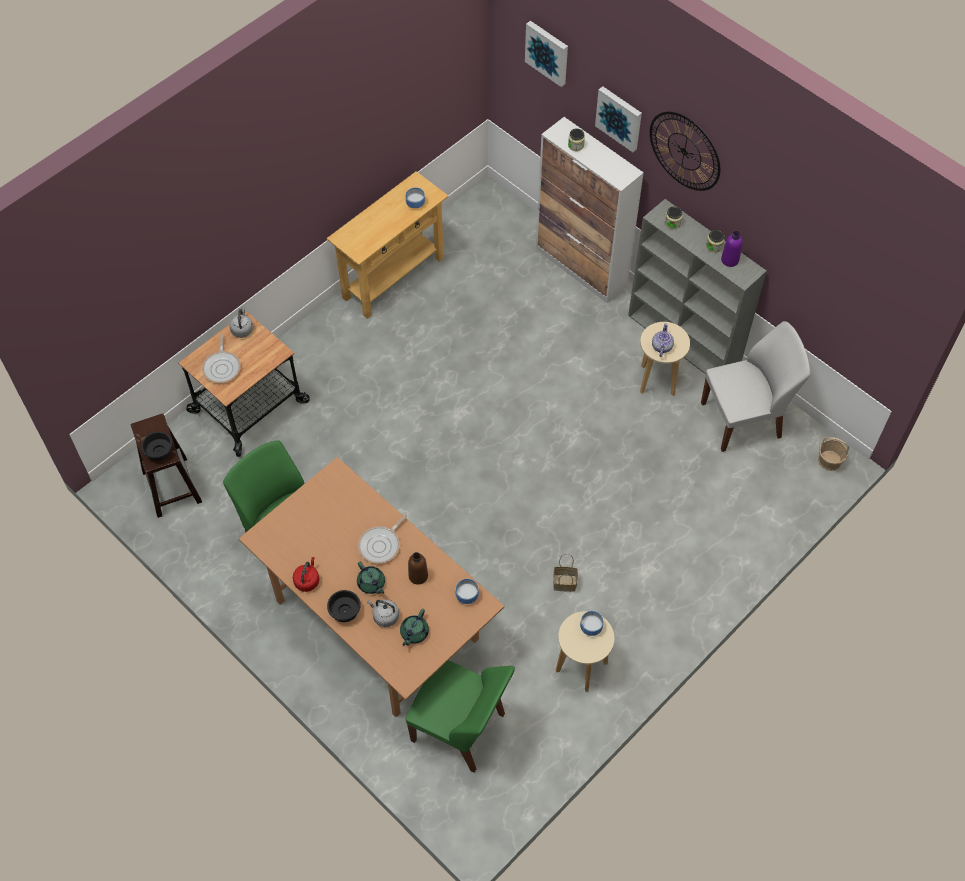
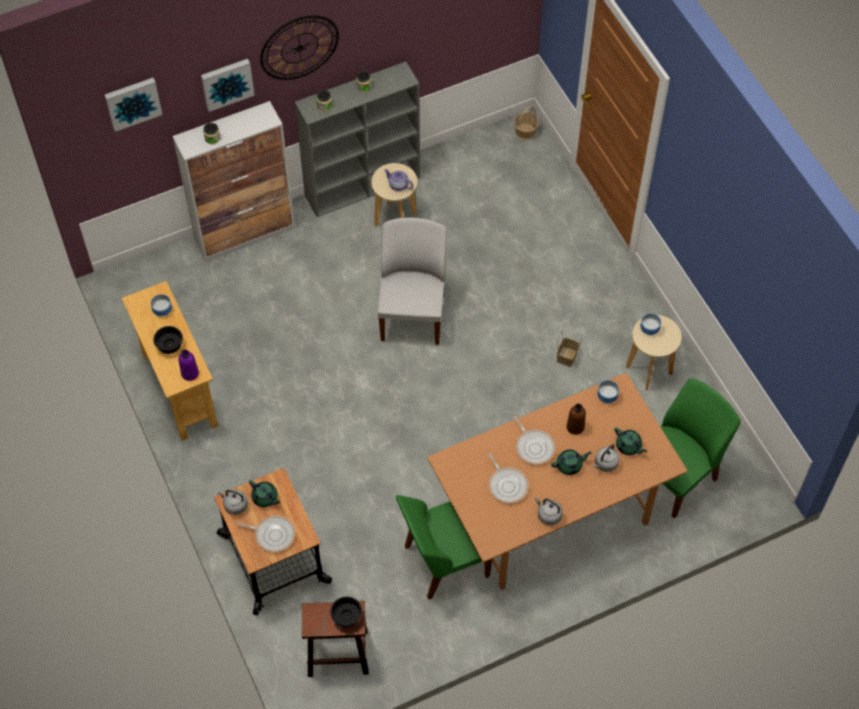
camera: 70 degrees left, 0 degrees up
red kettle [293,557,319,592] -> grey kettle [535,497,563,525]
black bowl [327,590,361,622] -> black bowl moved to [153,326,183,354]
white chair [701,321,810,452] -> white chair moved to [378,218,447,345]
purple bottle [721,231,743,267] -> purple bottle moved to [178,349,199,381]
none -> green teapot [249,480,281,507]
none -> frying pan [488,452,529,503]

